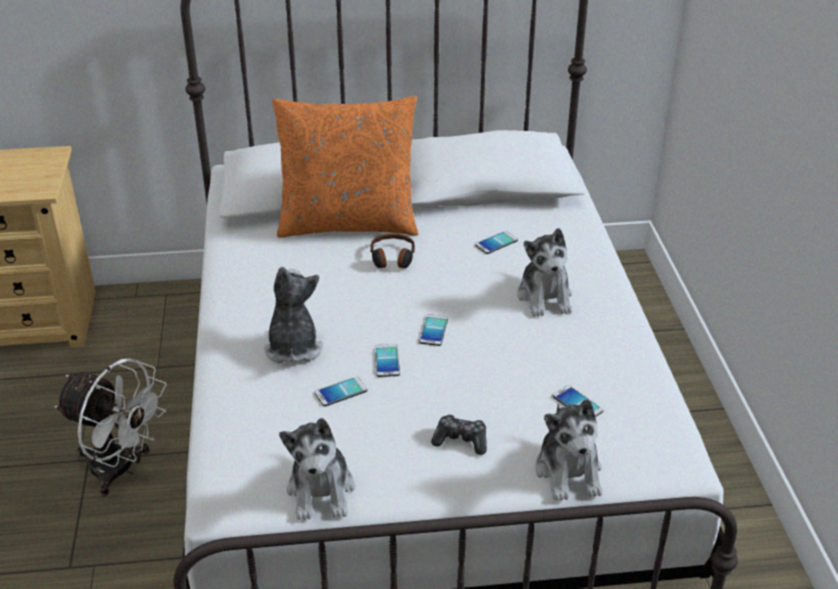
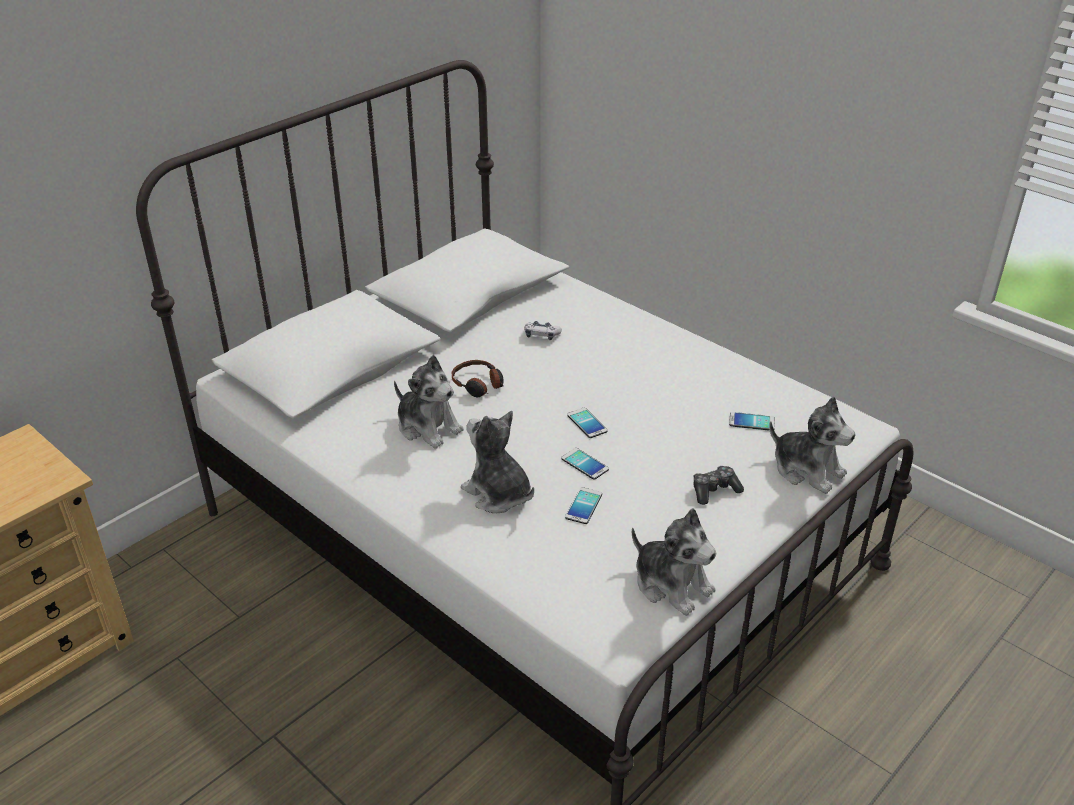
camera: 40 degrees left, 0 degrees up
white fan [55,358,167,496] -> none
orange pillow [272,96,418,238] -> none
phone [475,231,518,254] -> game controller [524,321,562,340]
plush toy [517,228,572,317] -> plush toy moved to [394,355,464,449]

